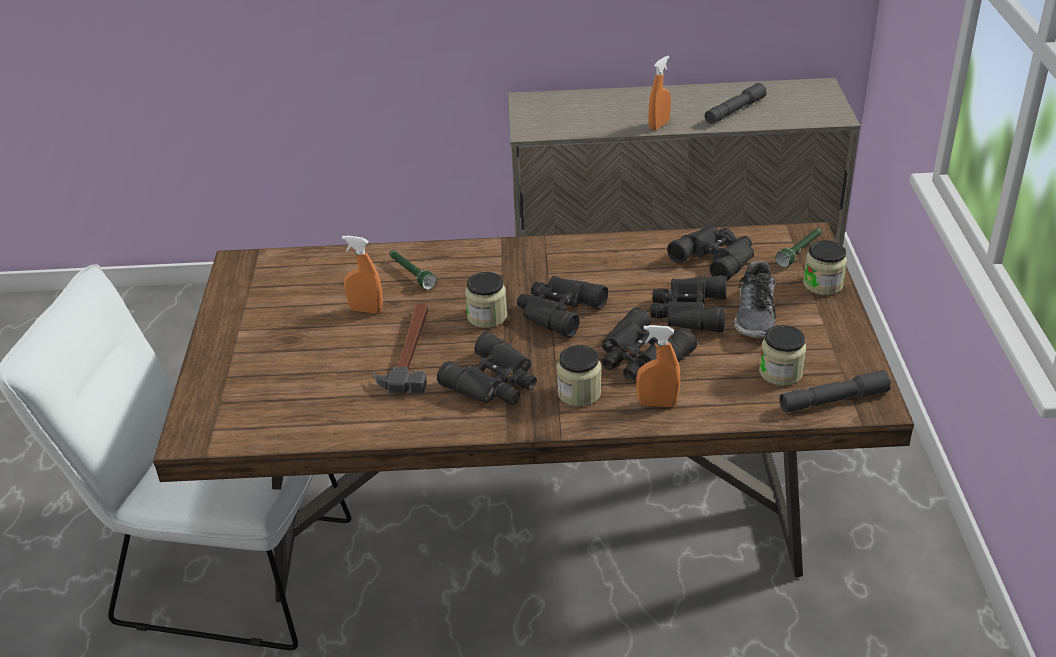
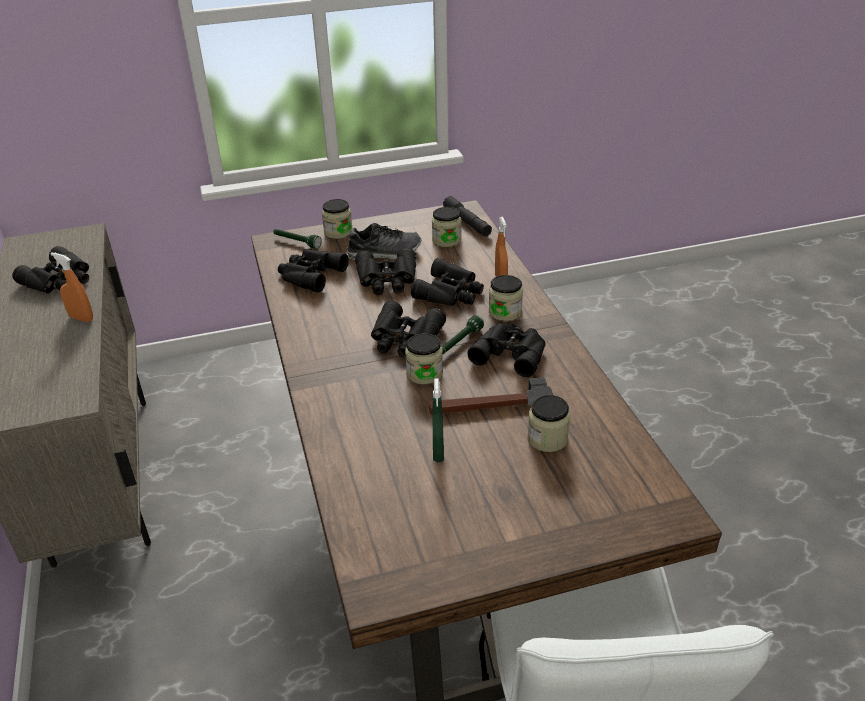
camera: 105 degrees left, 0 degrees up
orange spray bottle [342,235,383,313] -> green spray bottle [433,378,444,462]
green flashlight [389,250,437,290] -> green flashlight moved to [442,315,484,354]
grey flashlight [705,83,767,124] -> black binoculars [13,246,89,293]
none -> jar [527,395,570,452]

